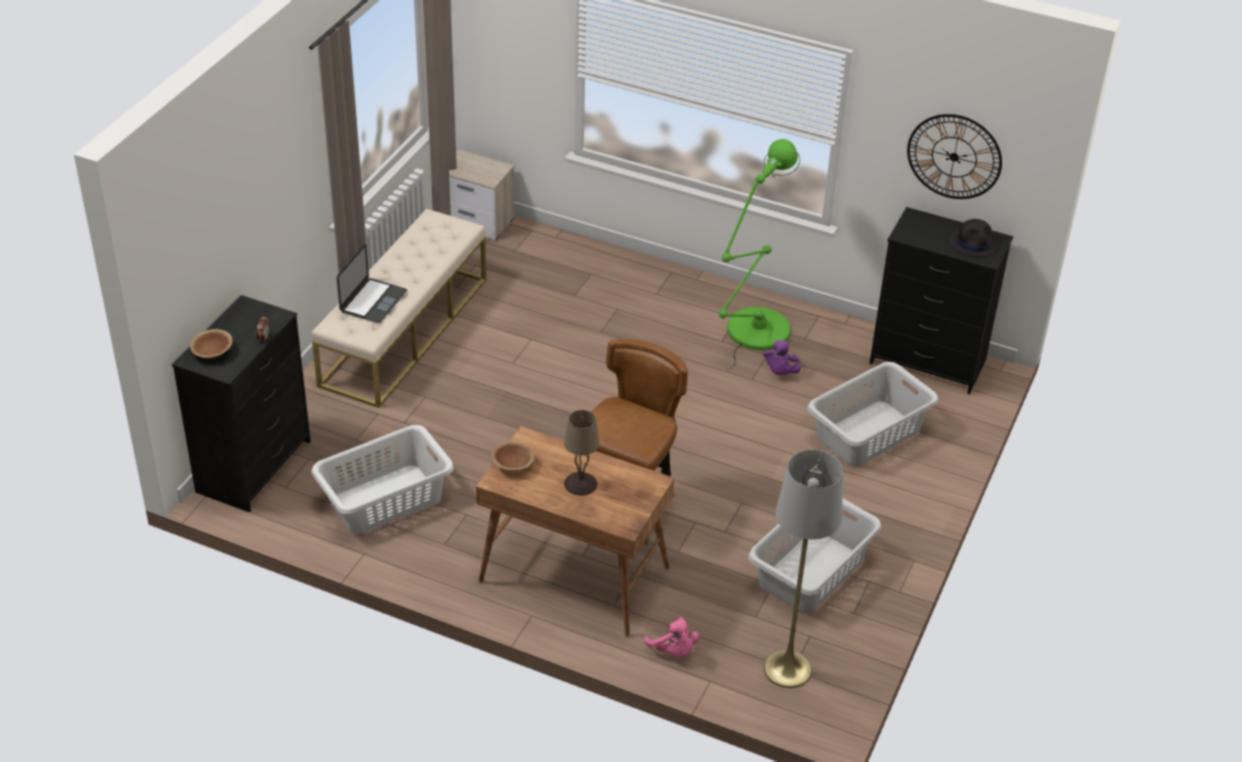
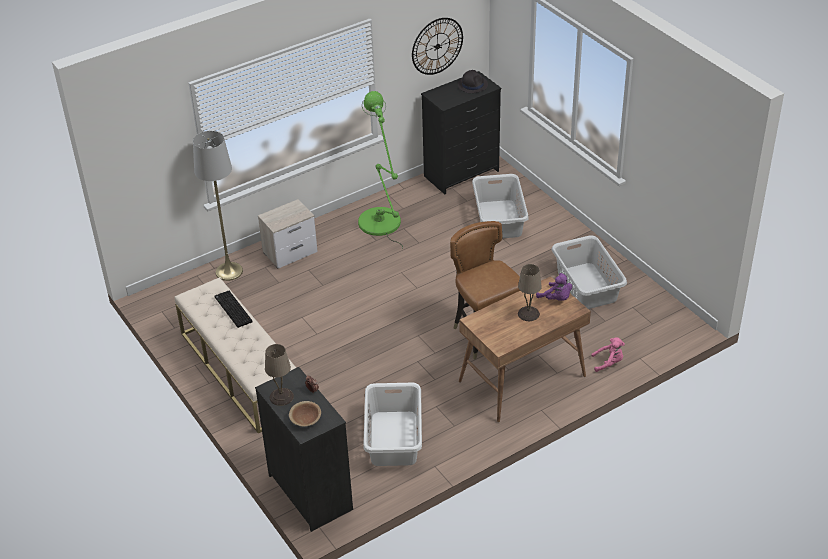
camera: 55 degrees left, 0 degrees up
laptop [337,244,407,323] -> none
nightstand [449,150,515,240] -> nightstand moved to [258,199,318,269]
brown bowl [491,442,535,471] -> none
purple plush toy [763,340,801,375] -> purple plush toy moved to [536,273,572,301]
grey floor lamp [764,450,843,688] -> grey floor lamp moved to [193,131,243,281]
none -> keyboard [215,291,253,328]
none -> beige table lamp [265,344,294,406]

